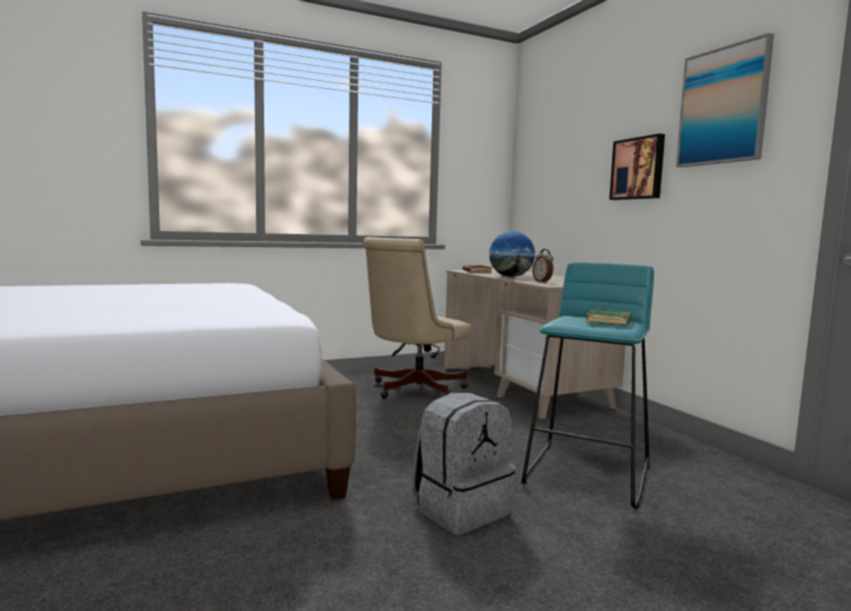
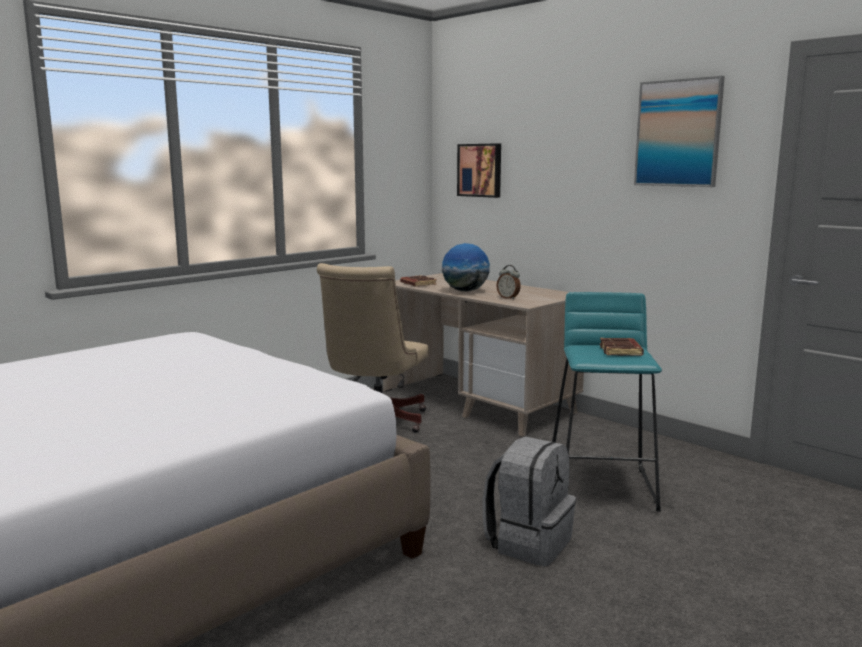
camera: 20 degrees left, 5 degrees up
green book [586,308,632,325] -> brown book [600,338,644,356]
picture [609,134,665,200] -> picture moved to [457,143,501,198]

